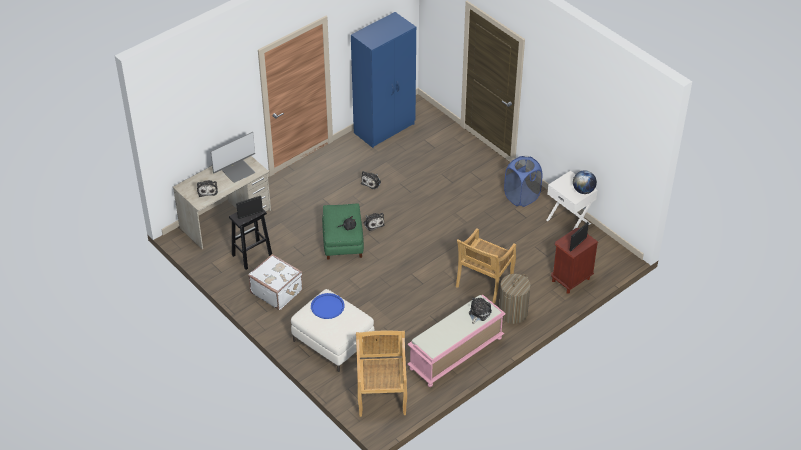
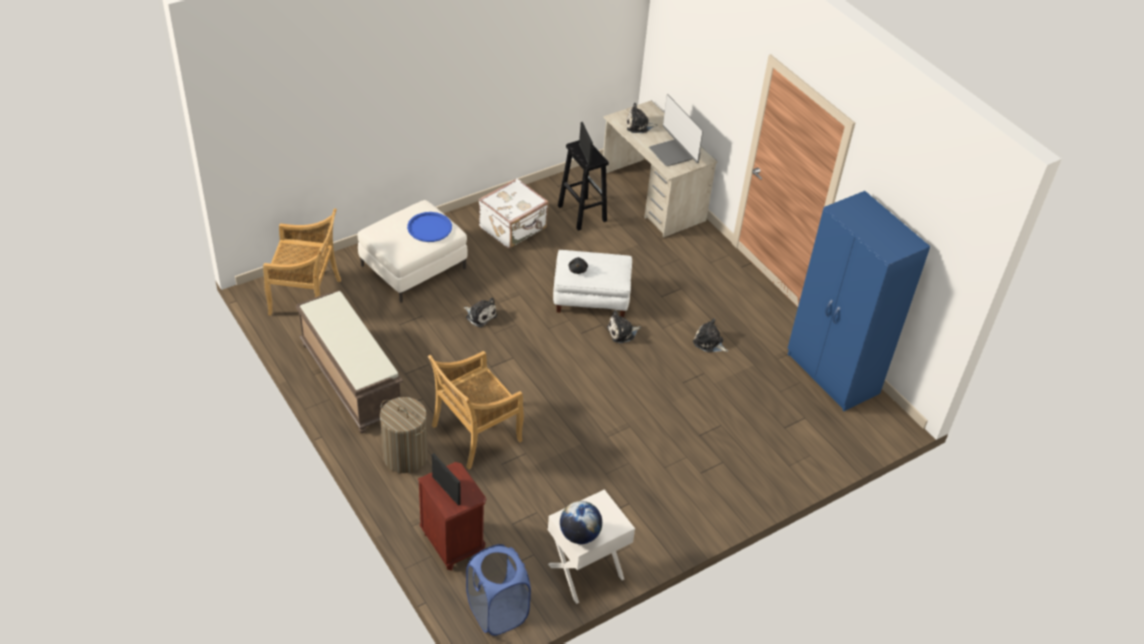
camera: 95 degrees right, 0 degrees up
green ottoman [322,203,364,260] -> white ottoman [553,250,632,318]
pink bench [407,294,506,387] -> brown bench [295,291,403,433]
beige chair [456,228,516,304] -> beige chair turned 75 degrees counterclockwise [428,351,524,470]
plush toy [469,298,492,324] -> plush toy moved to [464,297,497,328]
blue laundry basket [504,156,542,207] -> blue laundry basket moved to [466,544,531,636]

